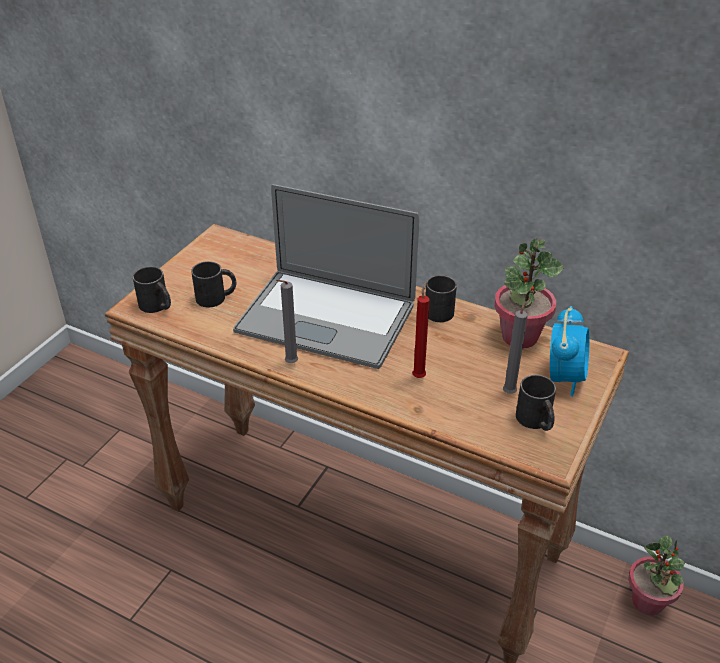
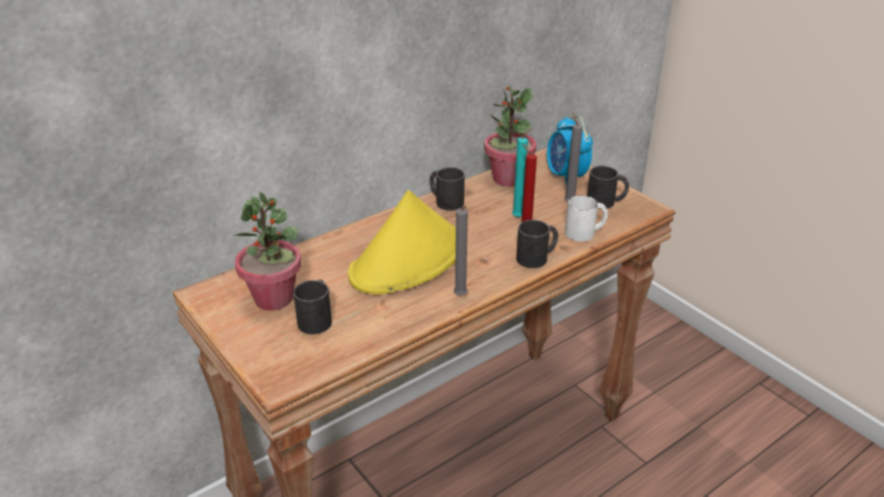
camera: 65 degrees left, 5 degrees down
black mug [133,266,171,313] -> black mug moved to [516,220,558,268]
laptop [233,184,419,369] -> yellow hat [348,190,456,294]
alarm clock [550,306,589,397] -> alarm clock turned 150 degrees counterclockwise [547,116,593,186]
potted plant [628,536,685,615] -> potted plant moved to [234,192,301,311]
none -> turquoise candle [512,128,532,218]
none -> white mug [565,195,608,242]

